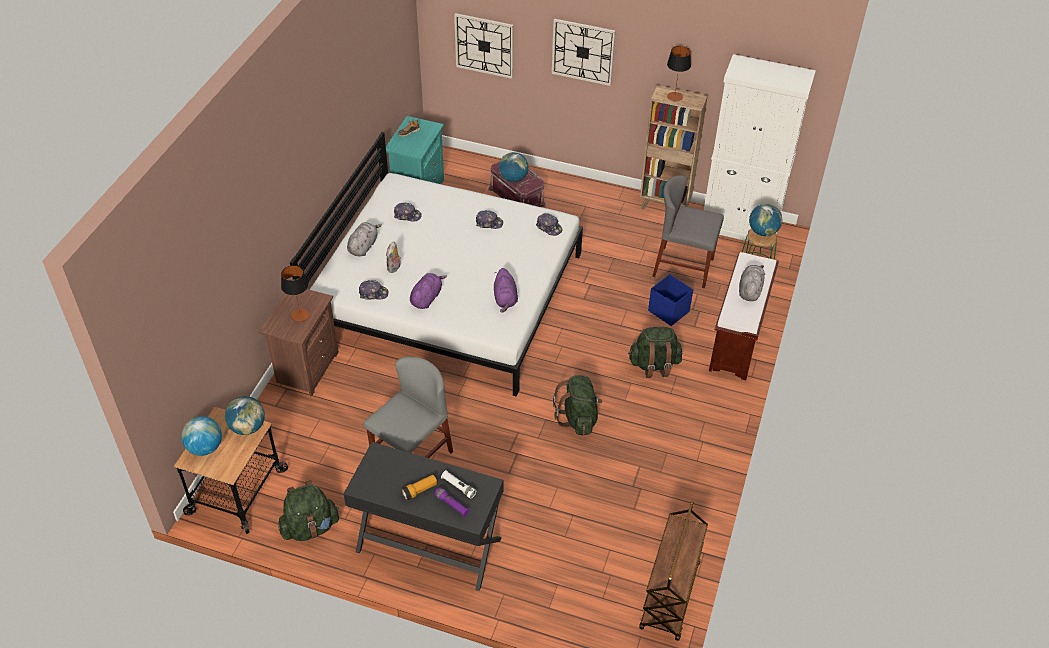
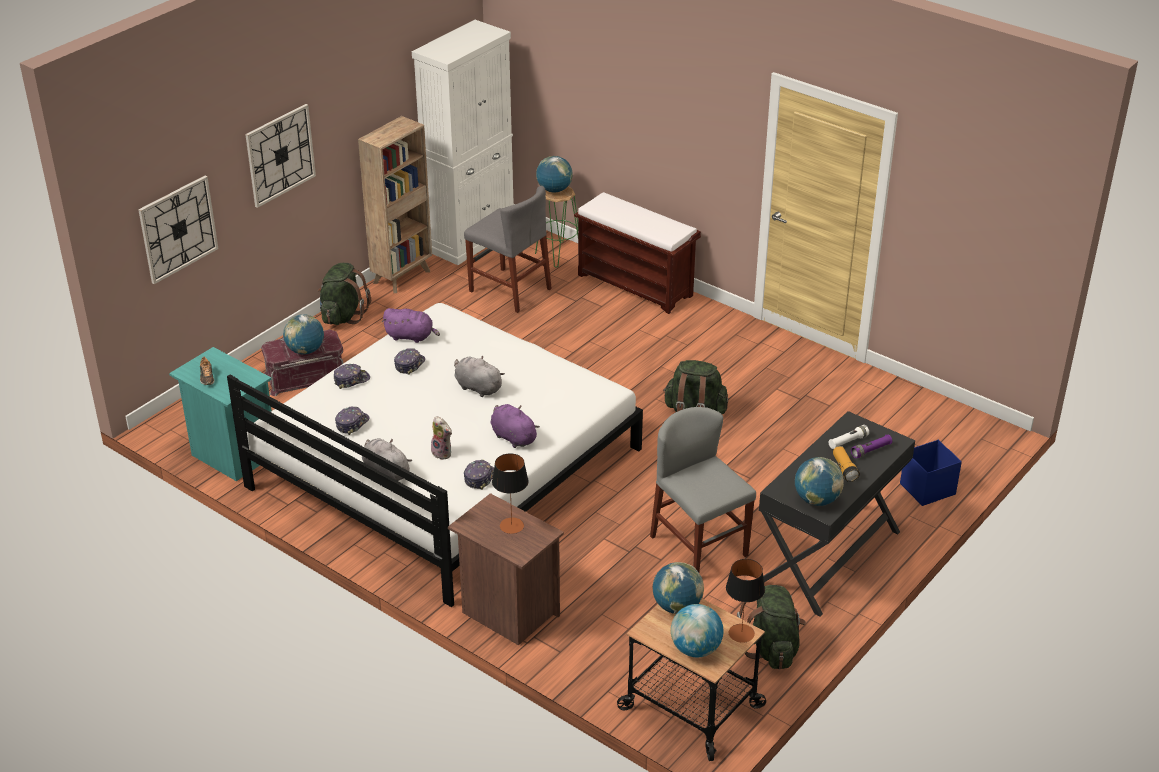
camera: 70 degrees left, 10 degrees down
purple plush toy [494,268,518,313] -> purple plush toy moved to [382,308,440,343]
cap [536,213,562,236] -> cap moved to [334,364,370,389]
green backpack [628,327,683,378] -> green backpack moved to [318,263,371,325]
brown cart [639,502,708,641] -> none
blue storage box [648,274,693,326] -> blue storage box moved to [900,440,962,506]
grey chair [652,175,724,288] -> grey chair turned 90 degrees counterclockwise [464,186,552,313]
table lamp [667,46,691,101] -> table lamp moved to [726,559,765,643]
grey plush toy [739,265,765,301] -> grey plush toy moved to [454,356,505,397]
none -> globe [795,457,844,506]

